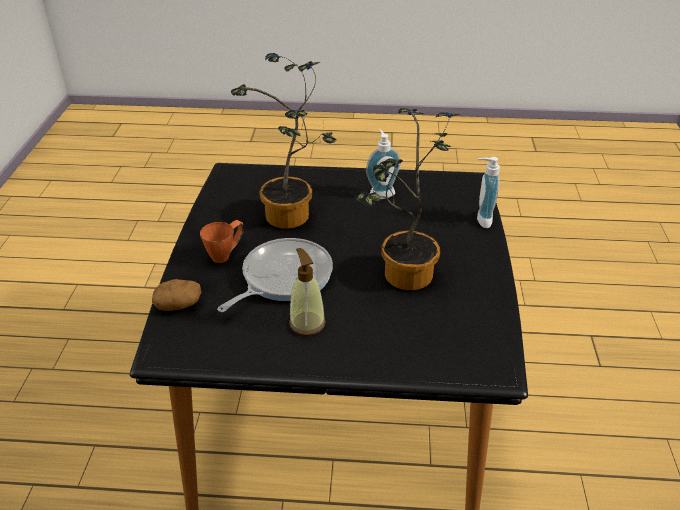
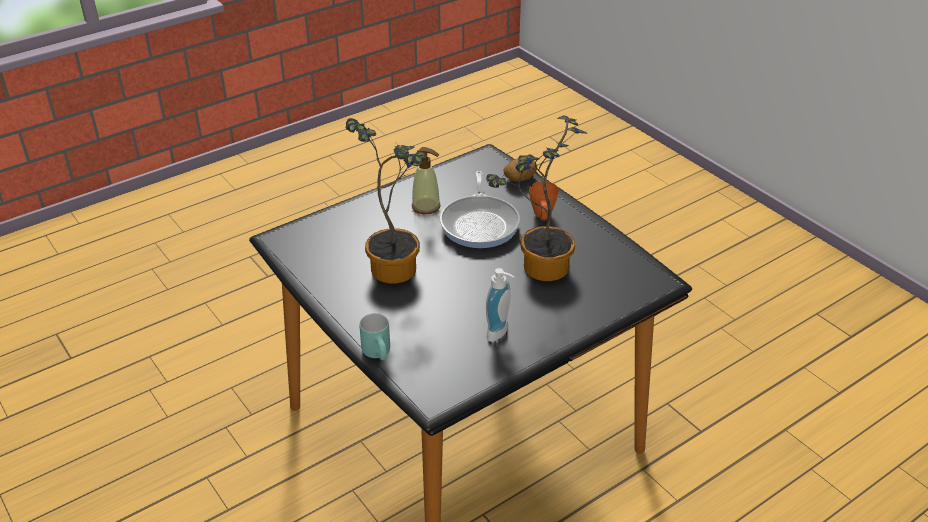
camera: 140 degrees right, 0 degrees up
soap dispenser [477,157,500,228] -> turquoise mug [359,313,390,360]

